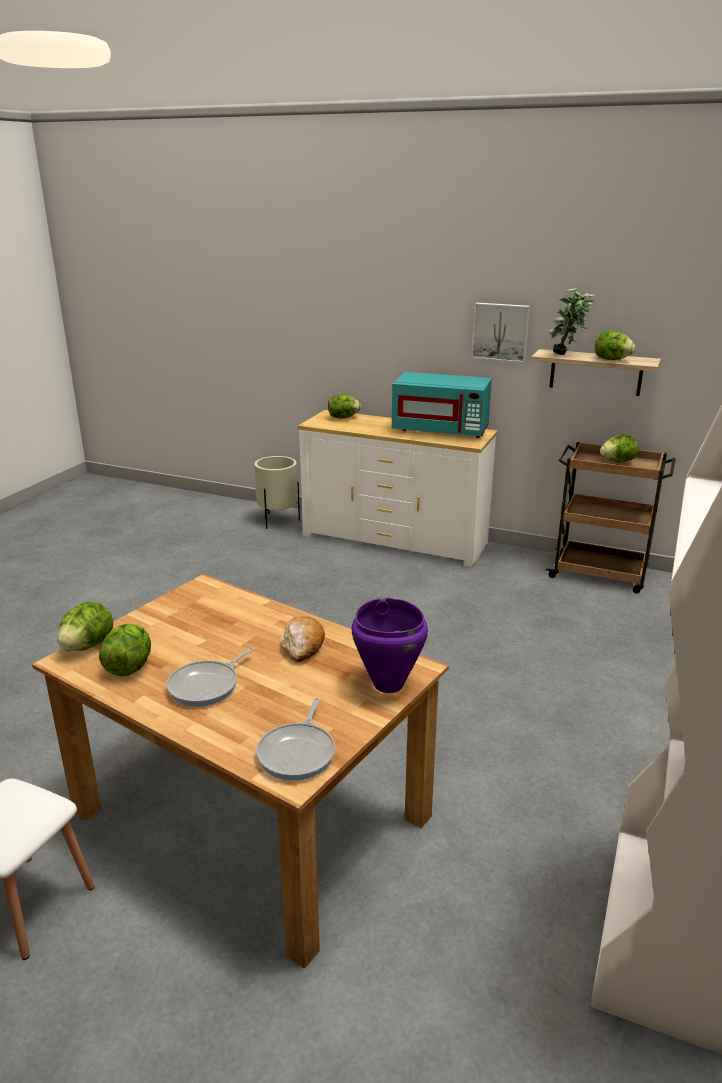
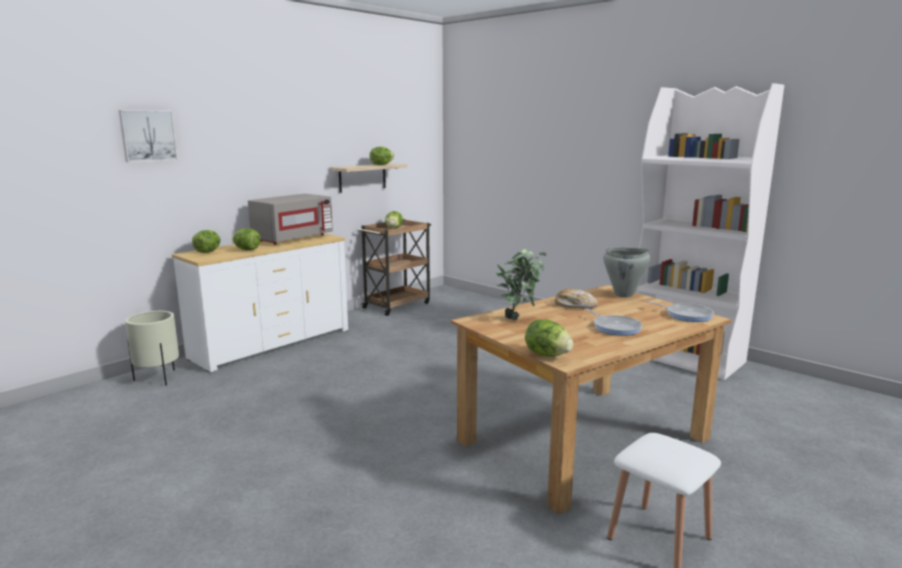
camera: 70 degrees left, 10 degrees down
lettuce [99,623,151,676] -> lettuce moved to [232,228,261,250]
purple cooking pot [352,598,428,693] -> grey cooking pot [603,248,650,298]
turquoise microwave [392,372,492,438] -> grey microwave [248,194,333,245]
picture [471,303,530,363] -> picture moved to [119,110,178,162]
potted plant [547,288,595,355] -> potted plant moved to [496,249,546,320]

